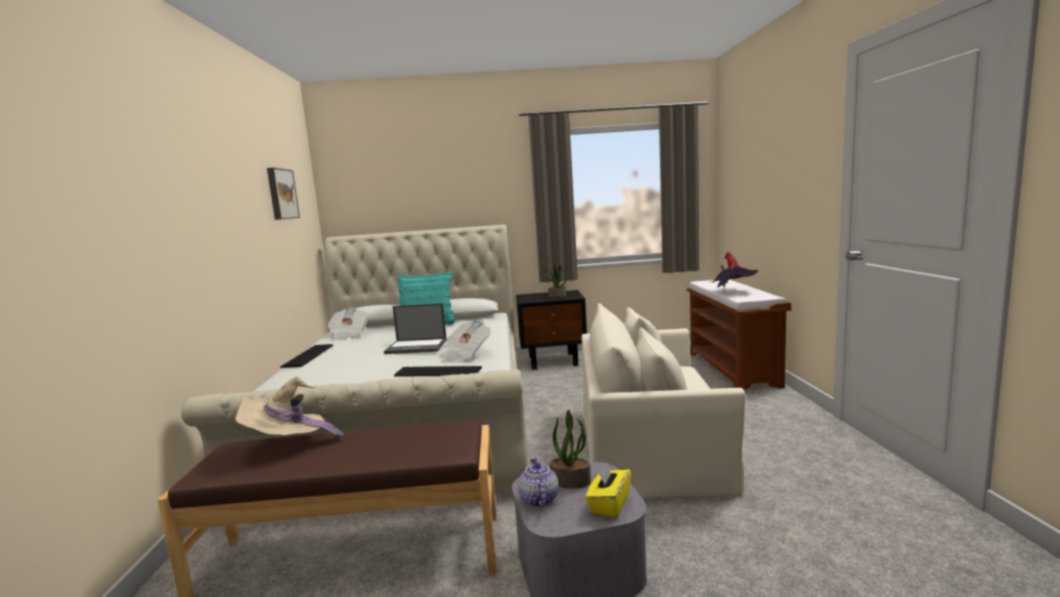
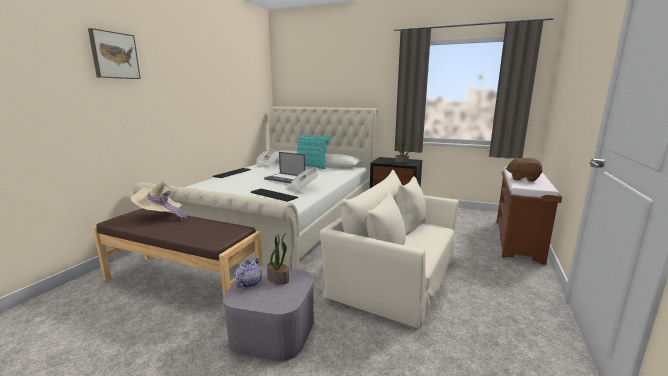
camera: 25 degrees right, 5 degrees up
picture [267,168,300,220] -> picture moved to [88,28,141,79]
yellow tissue box [585,462,631,518] -> none
red hat [711,252,759,287] -> brown plush toy [505,158,543,182]

